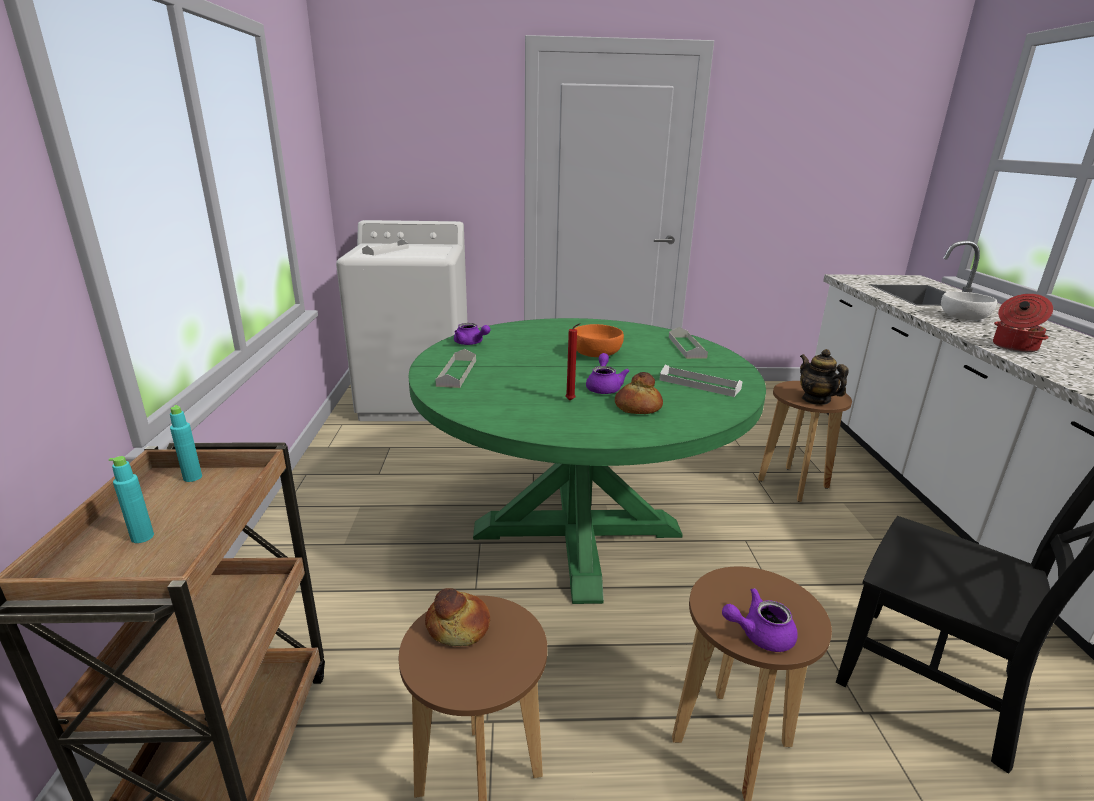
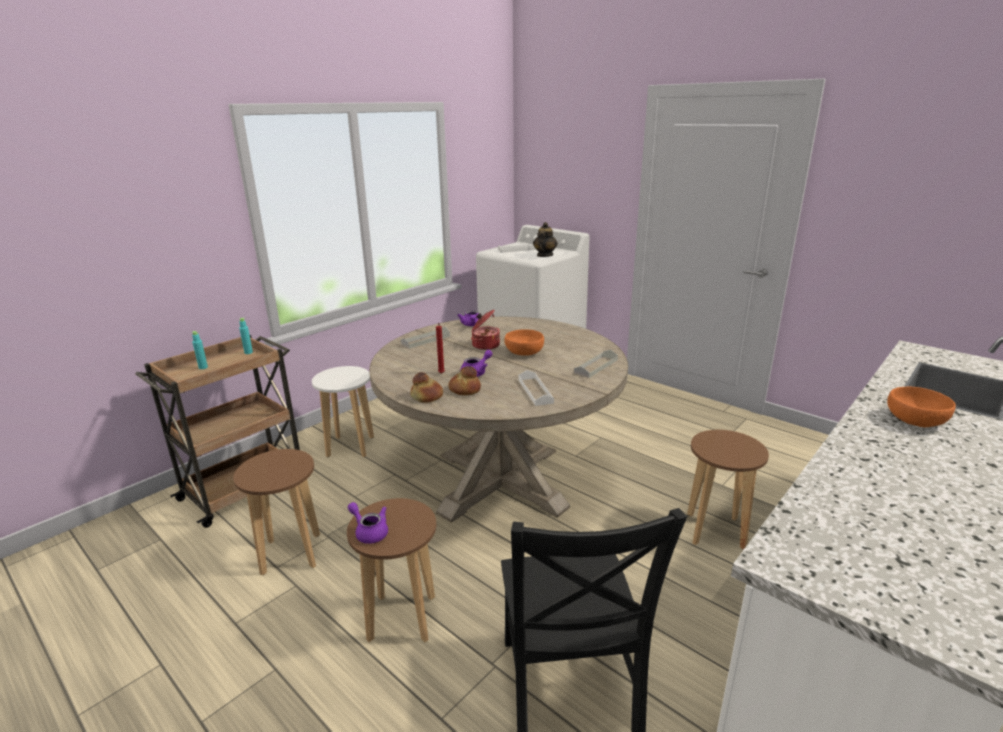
camera: 45 degrees right, 0 degrees up
green dining table [409,318,766,604] -> beige dining table [369,317,628,523]
bread [425,588,490,646] -> bread moved to [410,372,443,403]
teapot [800,349,849,405] -> teapot moved to [533,222,558,257]
white bowl [941,291,997,320] -> orange bowl [887,387,956,427]
cooking pot [993,294,1053,352] -> cooking pot moved to [471,310,500,350]
none -> white stool [312,366,374,457]

